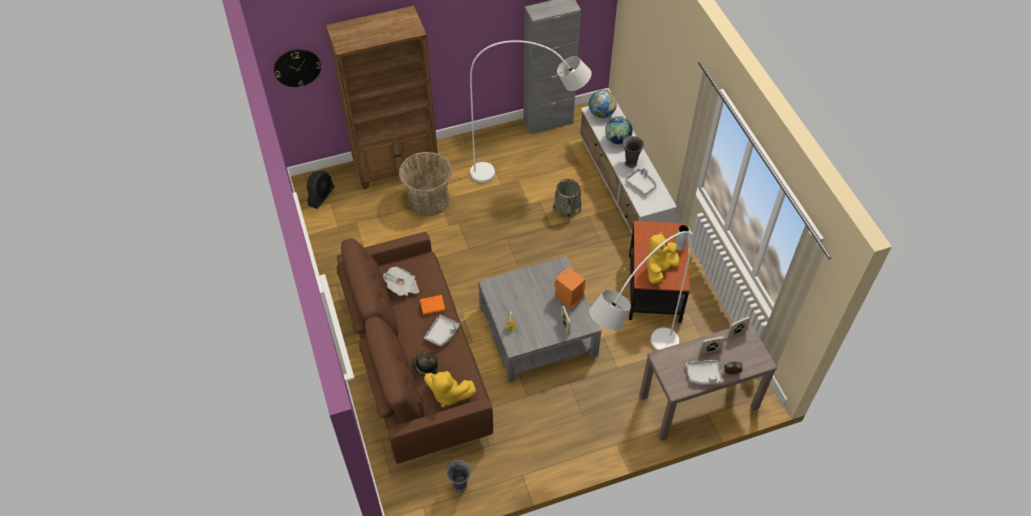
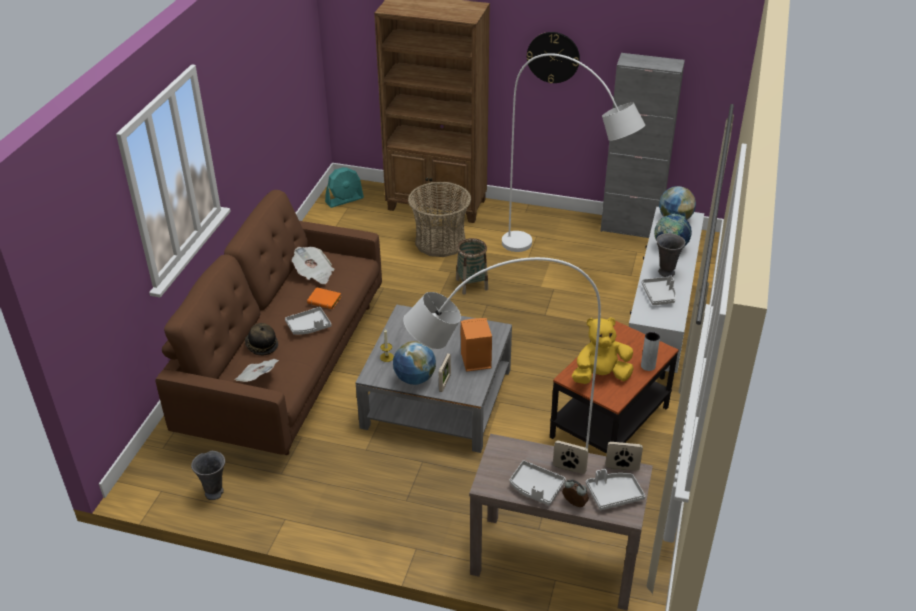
camera: 35 degrees right, 15 degrees down
wall clock [274,49,321,87] -> wall clock moved to [527,32,580,83]
black fan [307,171,335,209] -> turquoise fan [325,167,364,208]
yellow plush toy [424,371,476,408] -> newspaper [234,359,279,382]
basket [552,179,581,223] -> basket moved to [456,238,488,295]
none -> globe [393,341,436,385]
none -> grey tray [586,469,645,510]

